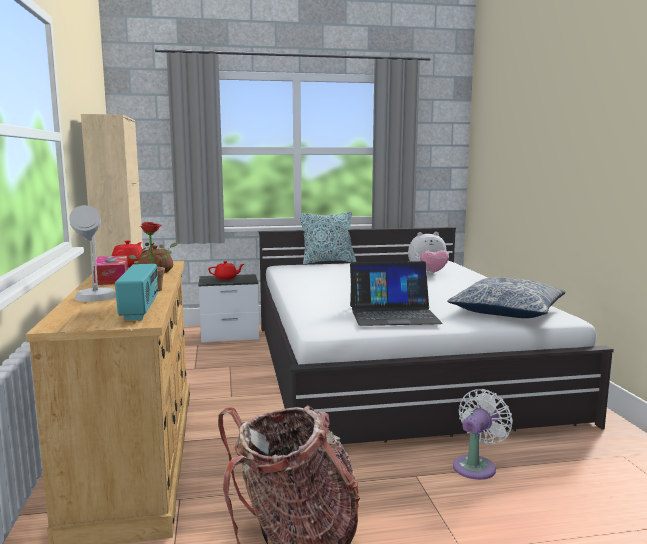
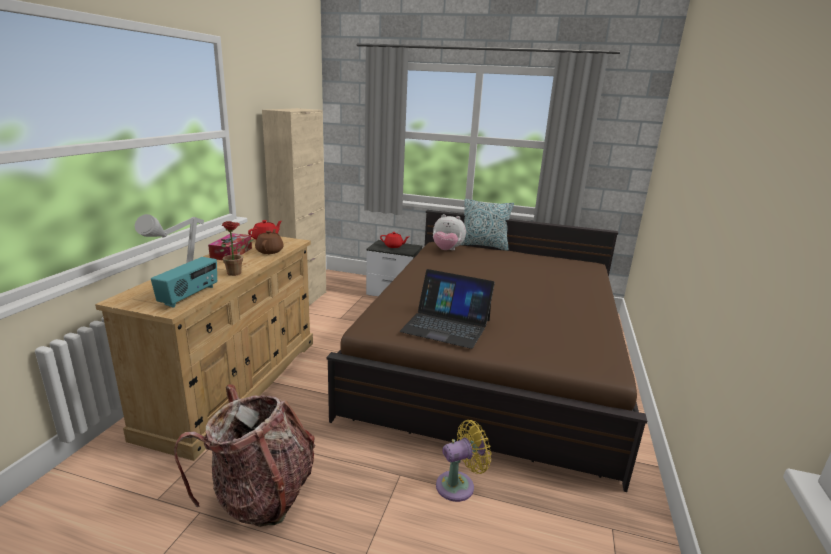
camera: 25 degrees right, 10 degrees up
white bed [258,227,614,444] -> brown bed [327,210,647,492]
plush toy [408,232,449,273] -> plush toy moved to [433,214,466,250]
pillow [447,277,566,318] -> none
white fan [453,389,513,480] -> yellow fan [436,420,491,502]

